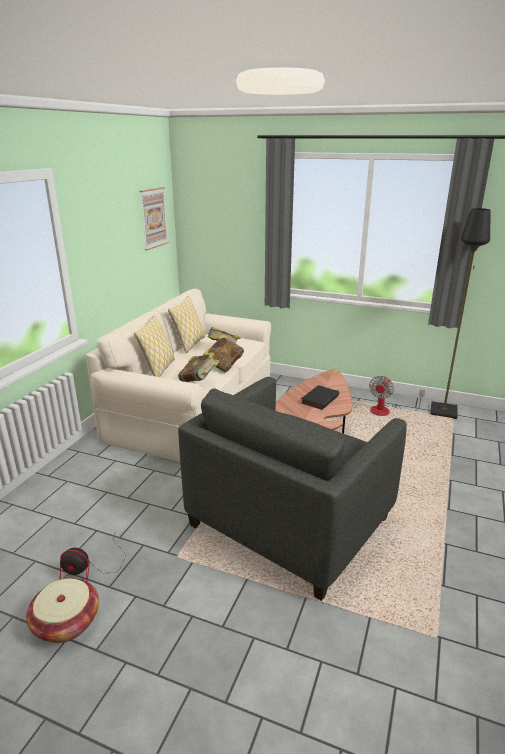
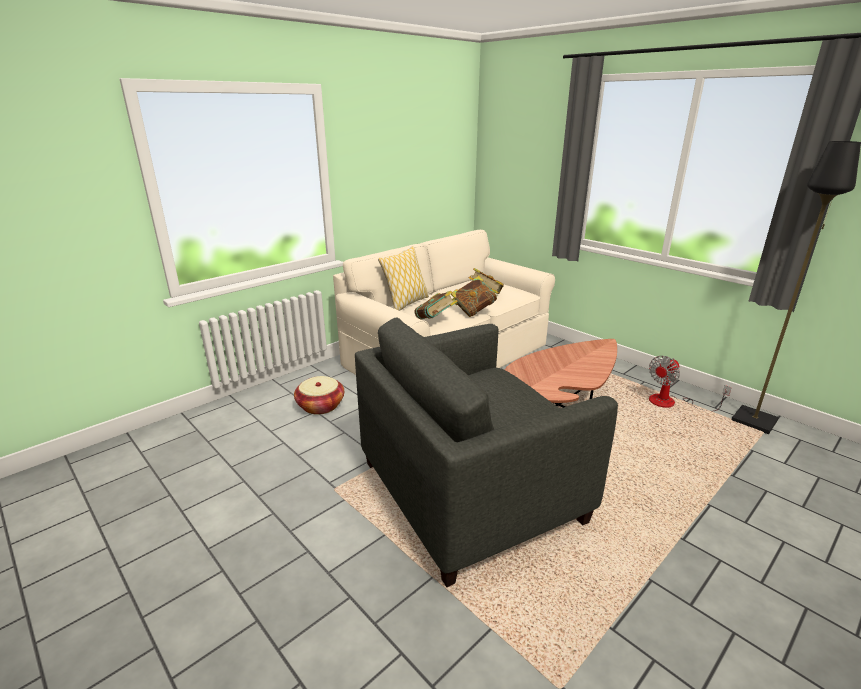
camera: 25 degrees right, 0 degrees up
basket [26,578,99,643] -> basket moved to [294,376,344,415]
fan [60,536,126,581] -> none
picture [140,187,169,250] -> none
pillow [168,296,205,353] -> none
black book [301,385,339,410] -> none

